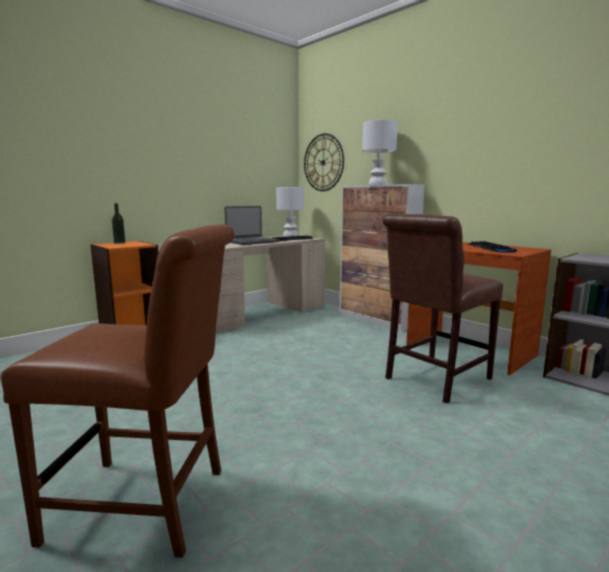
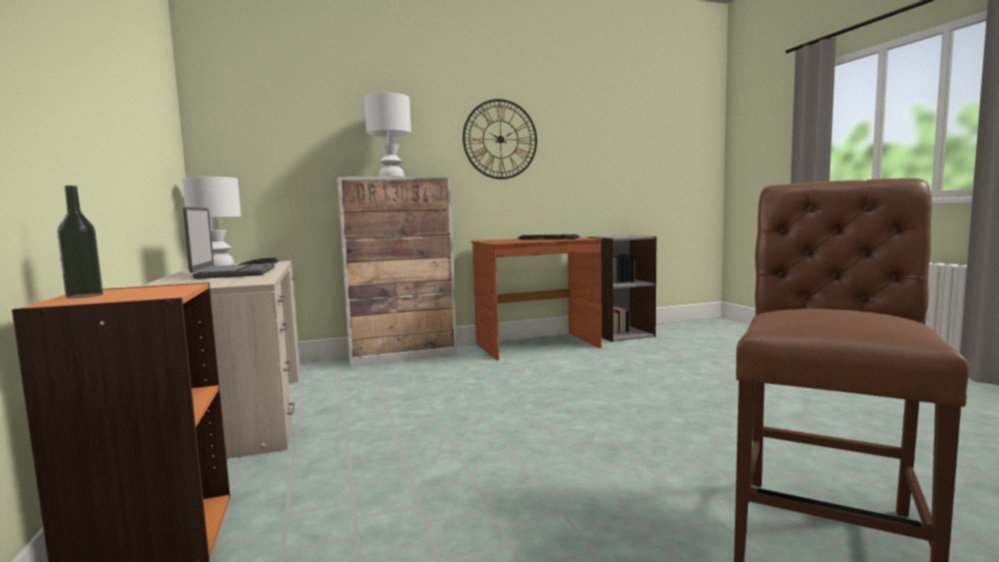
camera: 65 degrees left, 5 degrees down
wall clock [304,133,344,191] -> wall clock moved to [463,99,537,179]
brown chair [382,214,503,404] -> none

